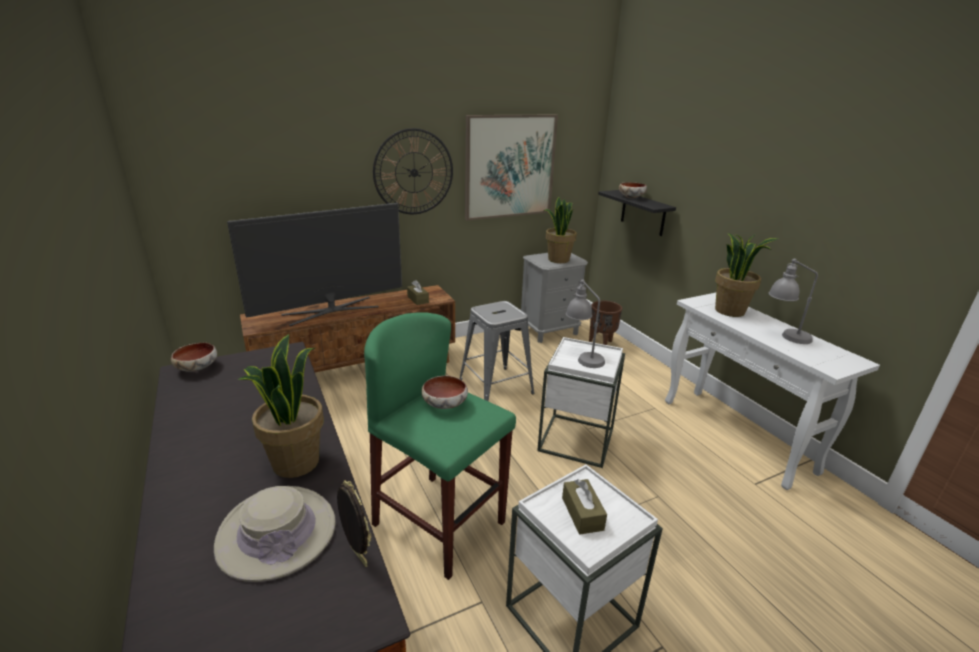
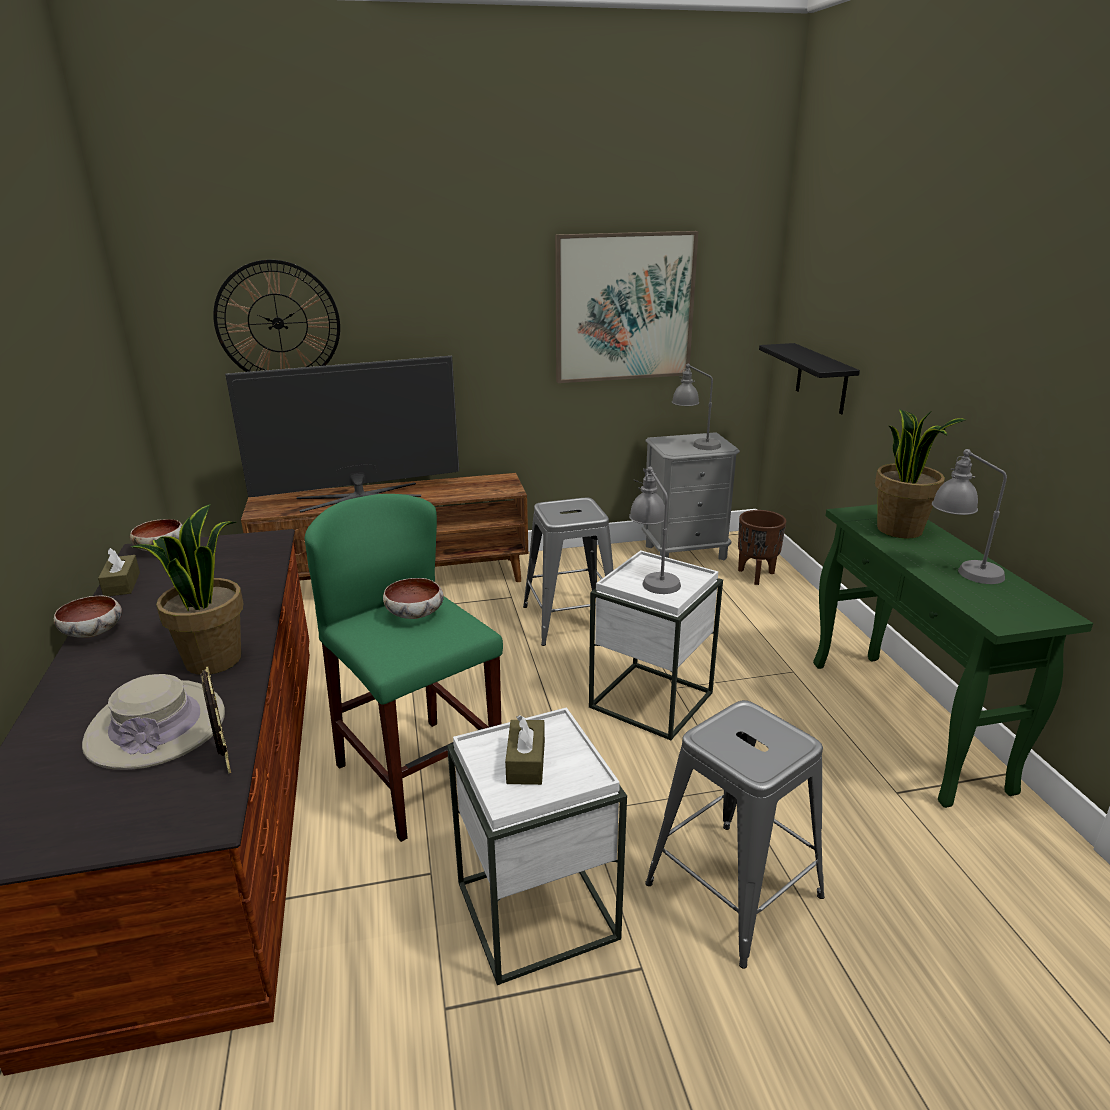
camera: 15 degrees right, 0 degrees up
wall clock [373,128,453,214] -> wall clock moved to [213,260,340,372]
brown tissue box [407,280,429,305] -> brown tissue box moved to [98,548,140,596]
potted plant [544,197,577,263] -> grey table lamp [672,364,721,450]
bowl [619,182,647,198] -> bowl moved to [54,595,122,638]
white console table [665,293,880,490] -> green console table [813,504,1093,808]
none -> grey stool [645,700,825,969]

